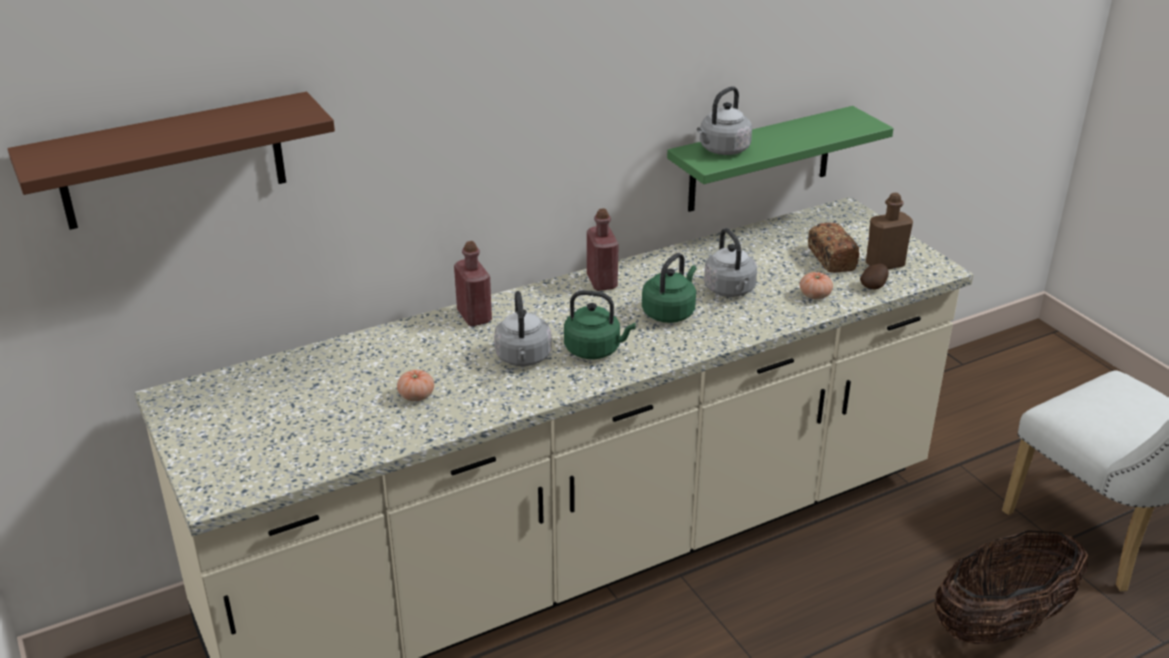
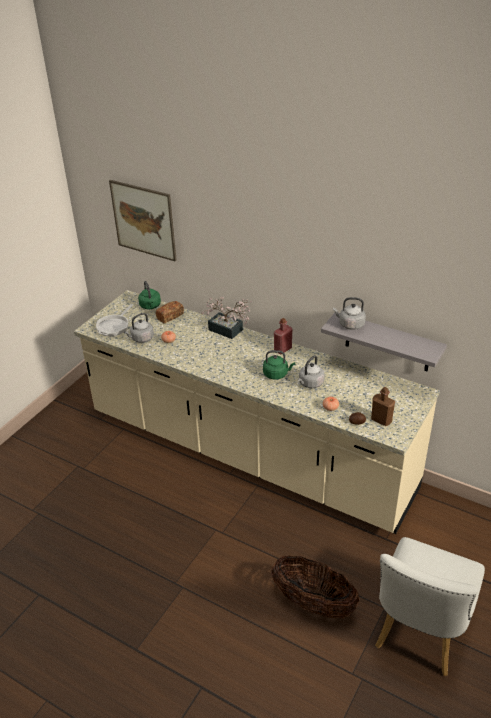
camera: 60 degrees right, 5 degrees up
brown shelf [8,92,335,230] -> picture [109,180,177,262]
red bottle [454,241,492,326] -> potted plant [201,297,252,339]
grey kettle [494,291,552,366] -> grey kettle moved to [124,313,154,343]
green kettle [564,290,636,359] -> green kettle moved to [138,281,161,309]
green shelf [667,106,894,212] -> grey shelf [321,313,447,371]
bread [808,223,860,273] -> bread moved to [155,301,184,323]
none -> frying pan [96,304,133,336]

